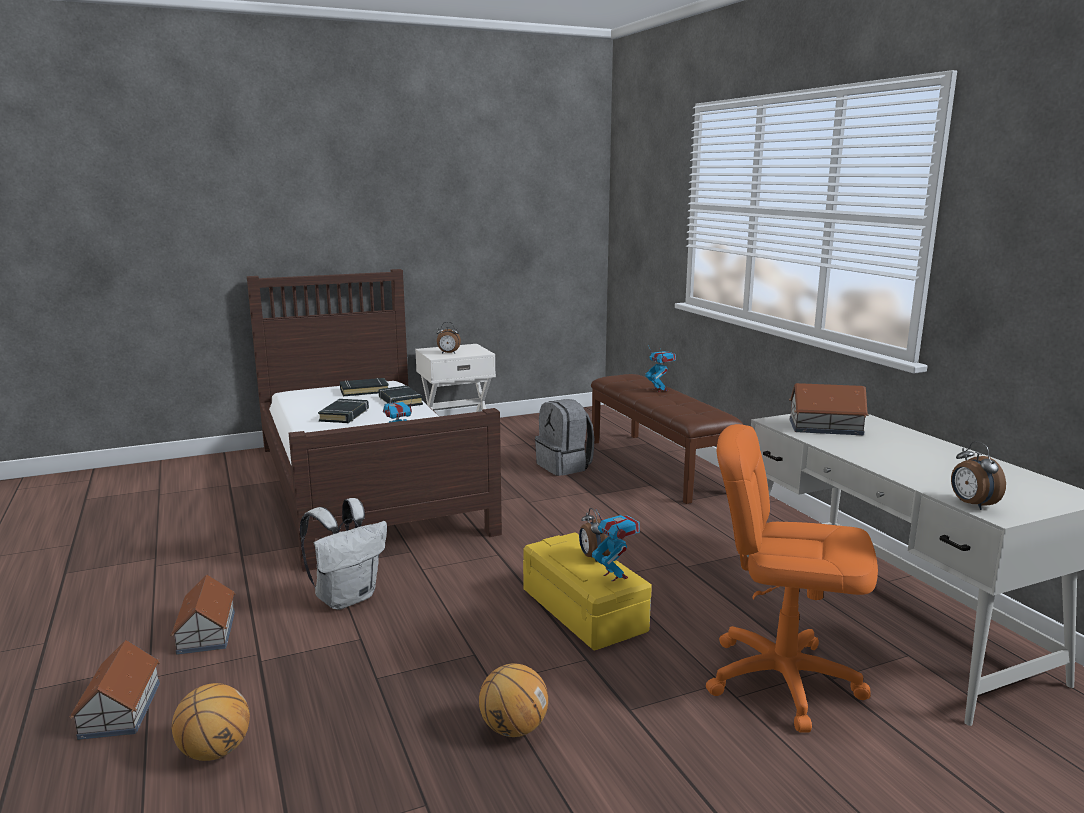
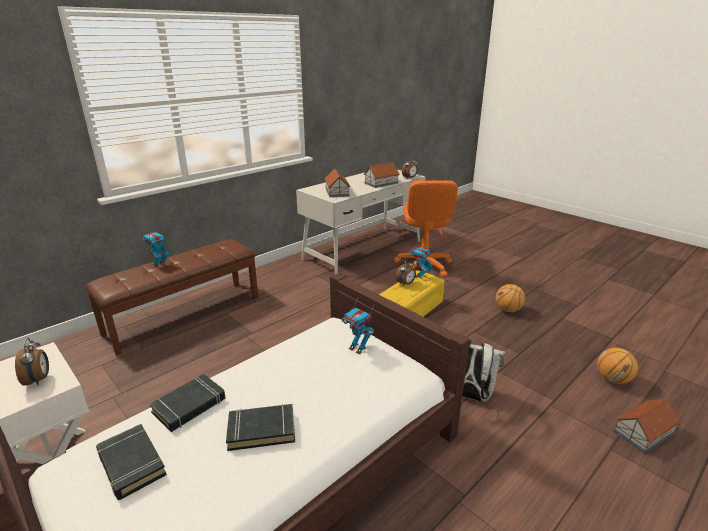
camera: 110 degrees left, 10 degrees up
toy house [170,574,235,655] -> toy house moved to [364,162,400,188]
grey backpack [535,399,594,476] -> none

